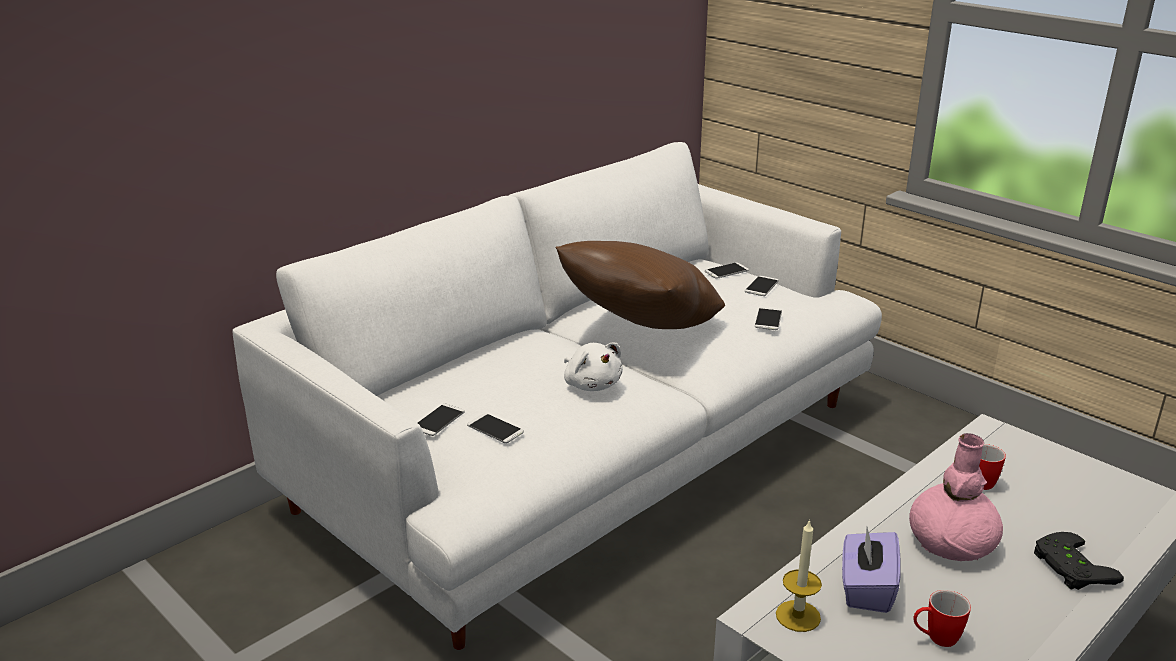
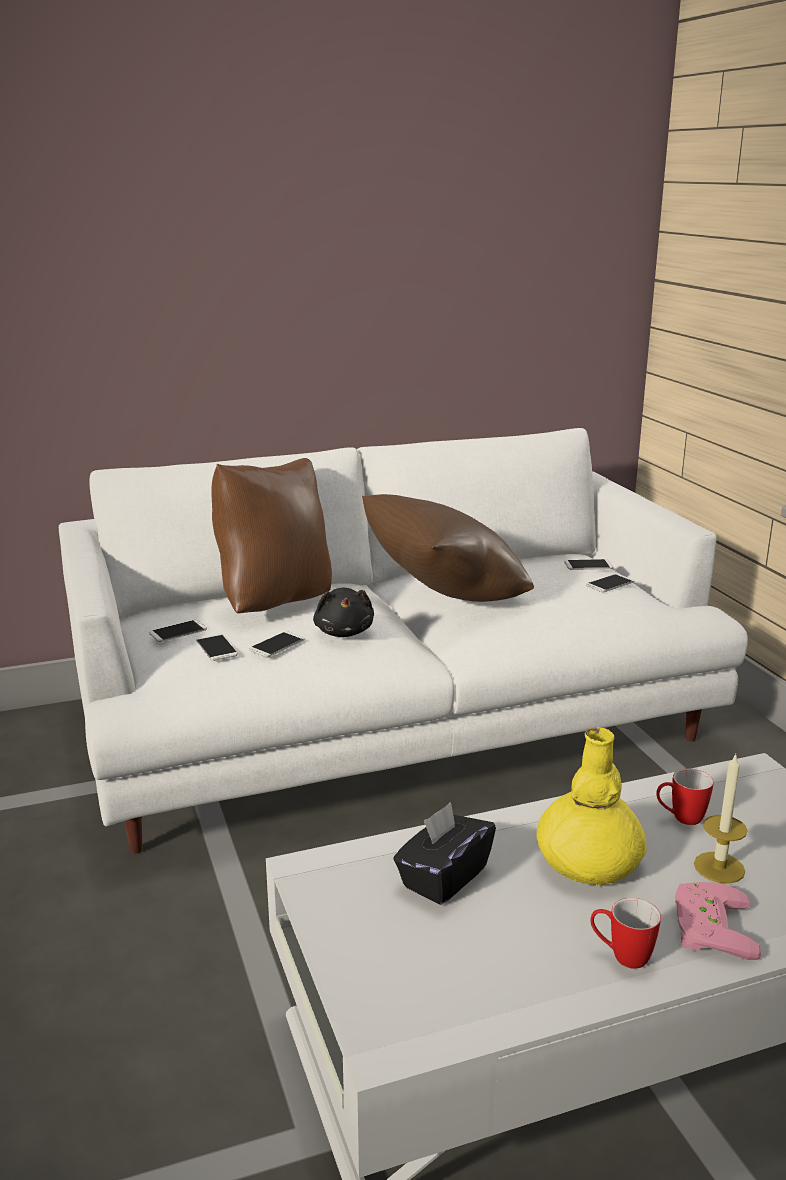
camera: 25 degrees right, 5 degrees down
white plush toy [564,343,623,391] -> black plush toy [313,588,374,637]
phone [755,307,782,330] -> phone moved to [249,631,304,657]
candle [776,519,822,632] -> candle moved to [694,754,747,883]
purple tissue box [842,527,901,613] -> black tissue box [393,802,496,905]
pink vase [909,433,1003,561] -> yellow vase [536,727,646,886]
mug [913,590,971,647] -> mug moved to [590,898,661,969]
black game controller [1034,532,1124,590] -> pink game controller [675,882,761,960]
none -> brown pillow [212,458,332,614]

